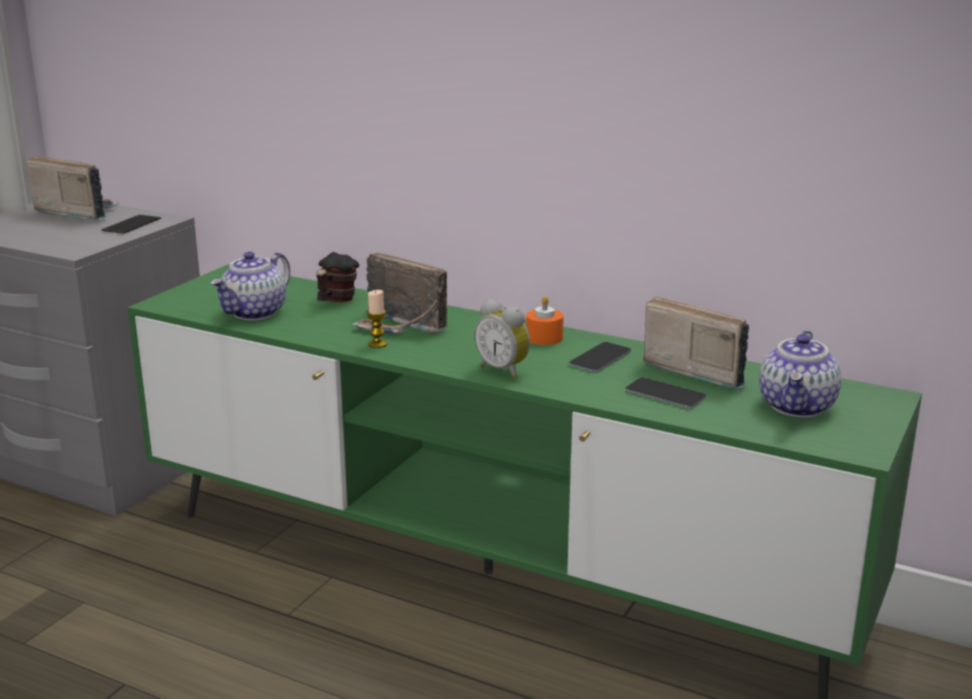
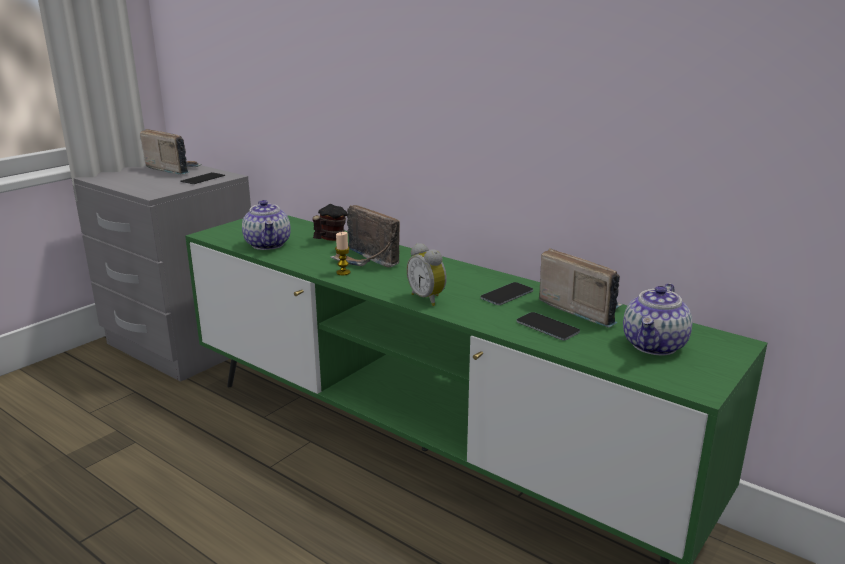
camera: 10 degrees right, 0 degrees up
teapot [210,252,290,320] -> teapot turned 60 degrees counterclockwise [242,200,291,250]
orange candle [526,296,564,345] -> none

